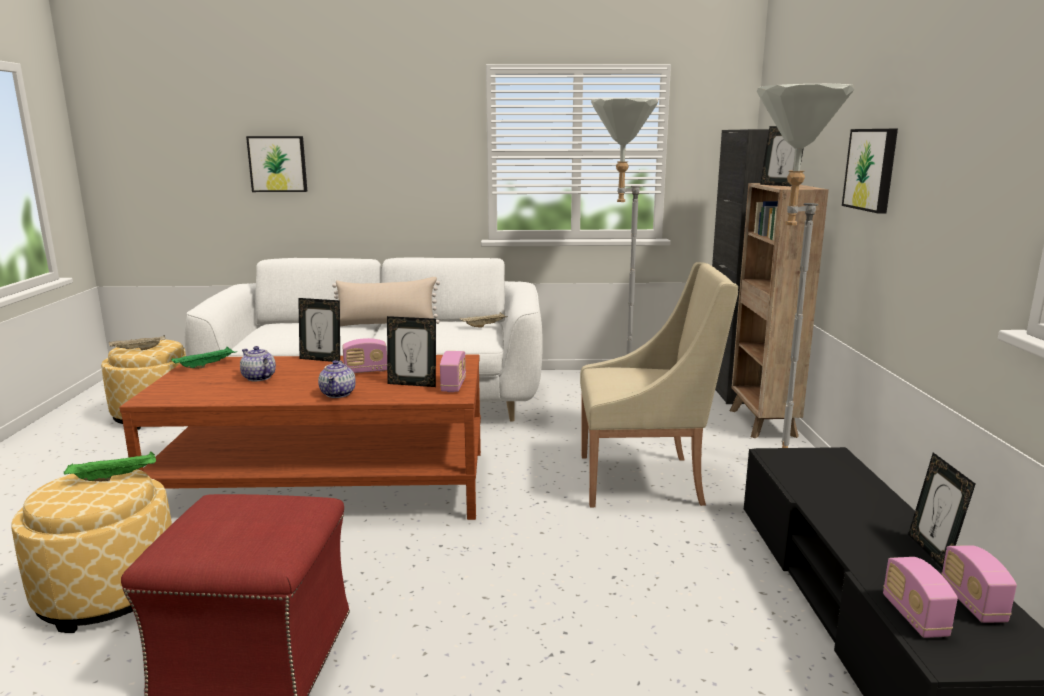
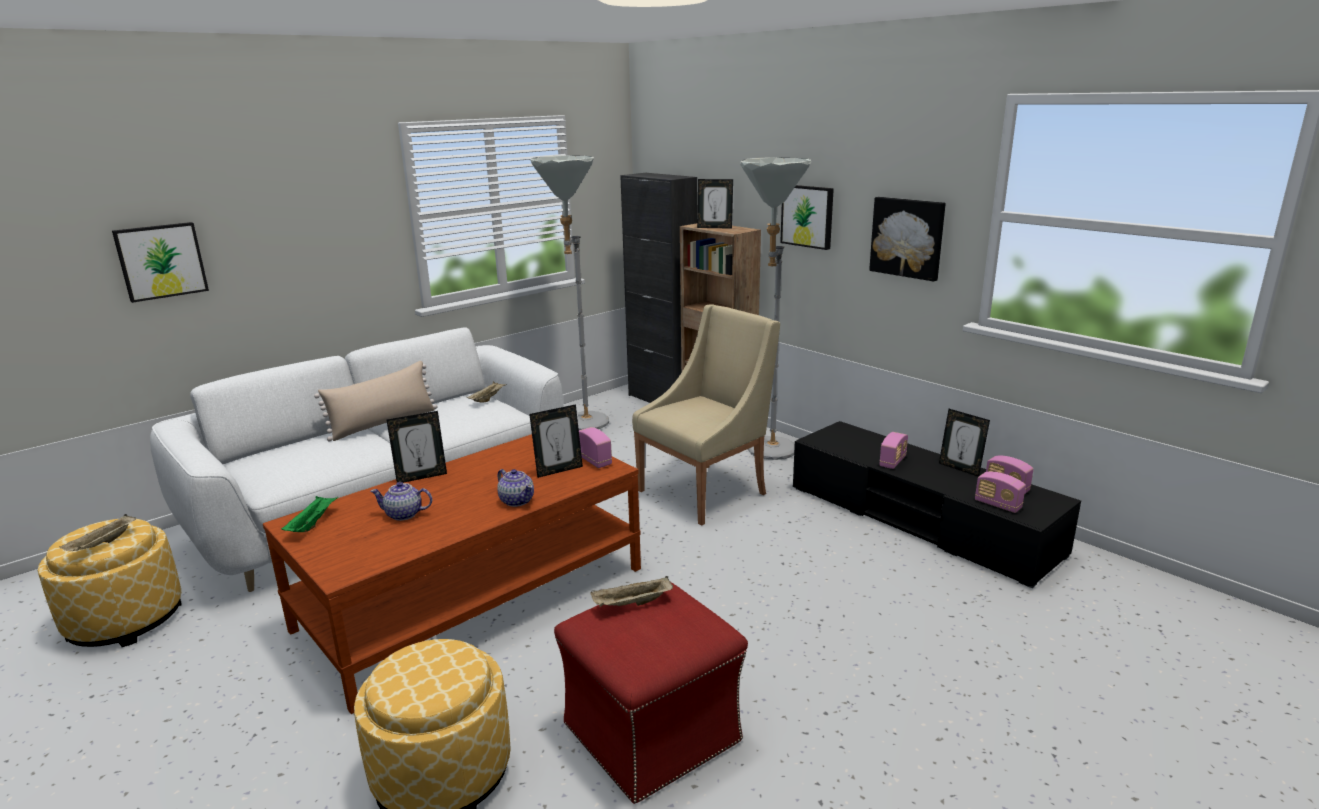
camera: 40 degrees left, 5 degrees up
green tray [64,451,156,481] -> none
radio [342,338,387,373] -> radio moved to [879,432,908,469]
none -> beige tray [590,576,673,607]
none -> picture [869,197,946,281]

